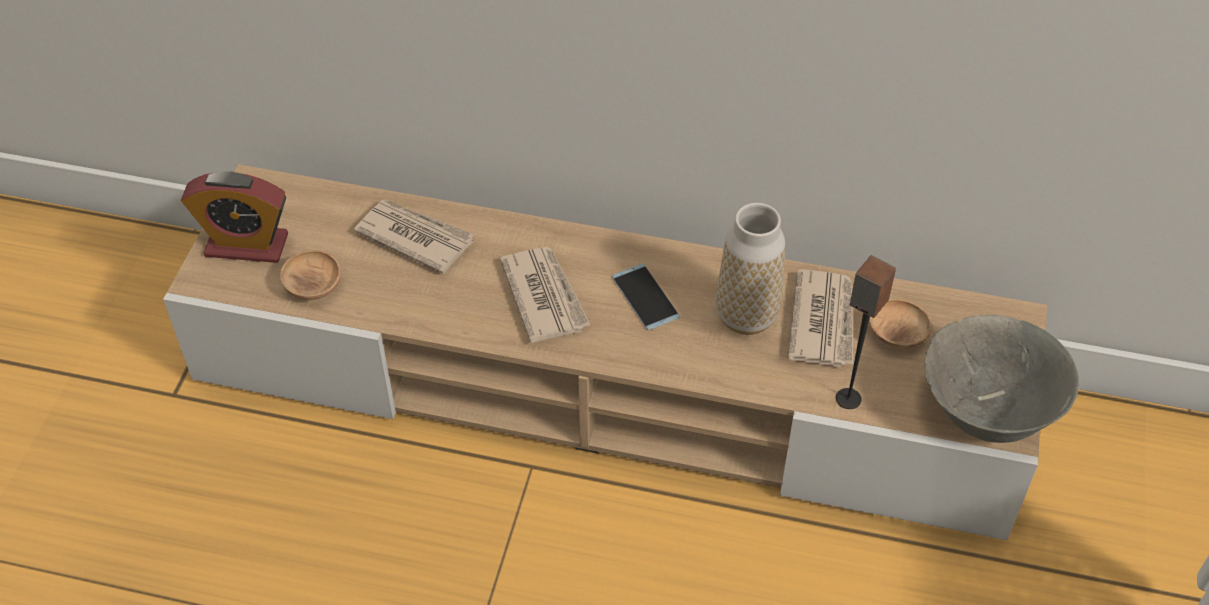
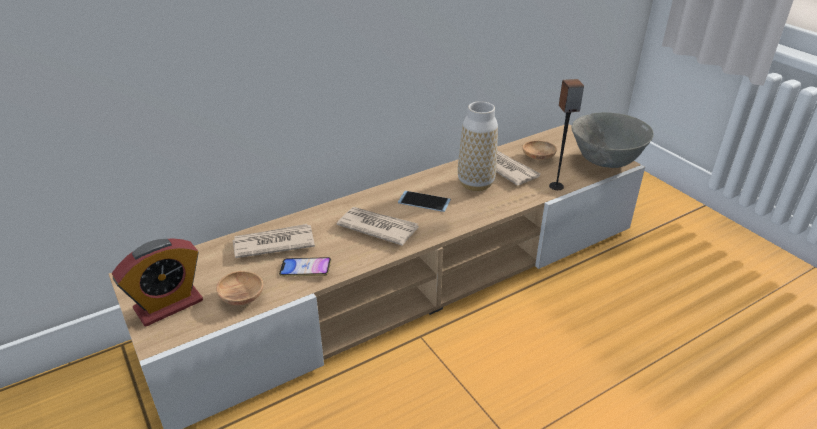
camera: 45 degrees left, 15 degrees down
none -> phone [279,257,331,277]

